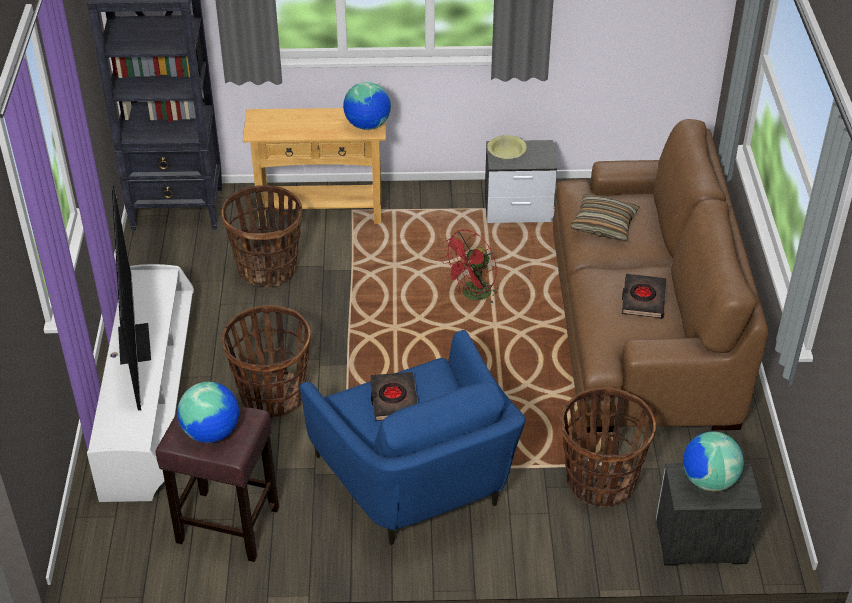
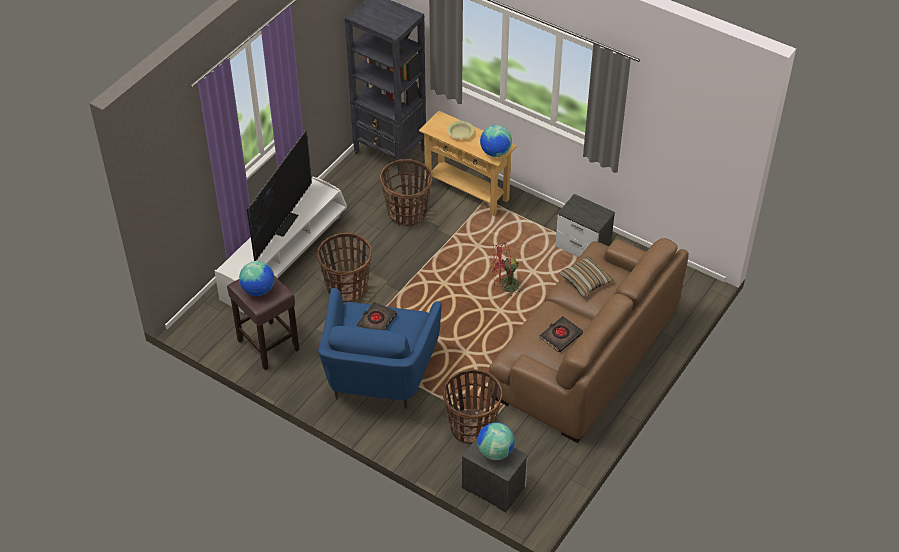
camera: 35 degrees right, 5 degrees up
yellow bowl [487,135,527,160] -> yellow bowl moved to [447,121,474,139]

